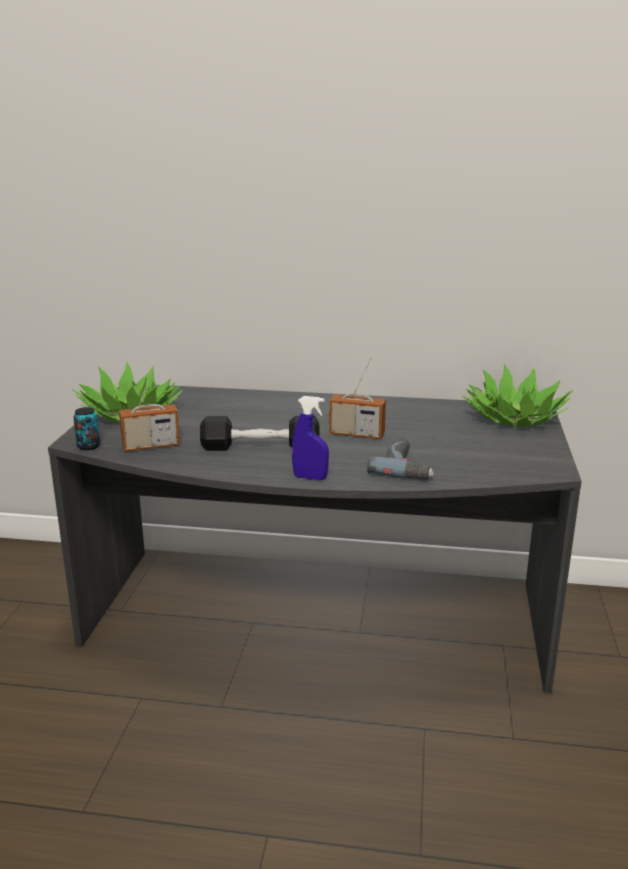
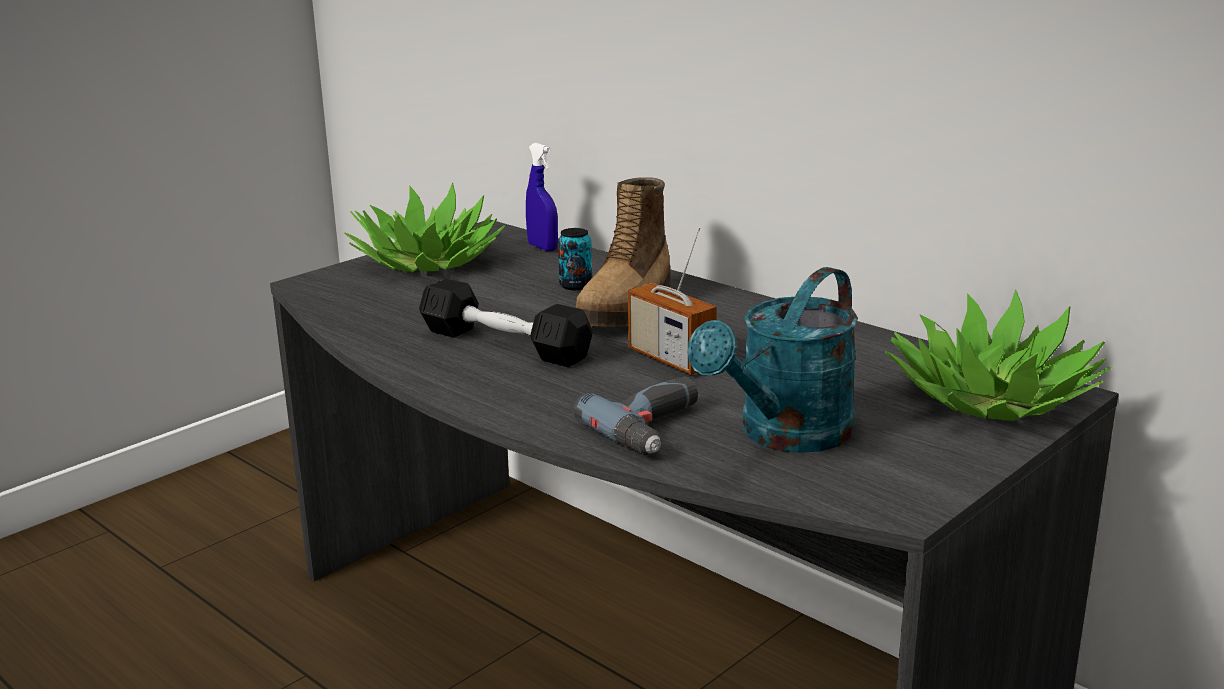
camera: 35 degrees right, 0 degrees up
can [73,407,100,450] -> can moved to [558,228,592,290]
radio [119,365,180,452] -> none
blue spray bottle [292,396,329,480] -> blue spray bottle moved to [526,143,558,251]
none -> boot [575,177,671,327]
none -> turquoise watering can [687,267,858,453]

